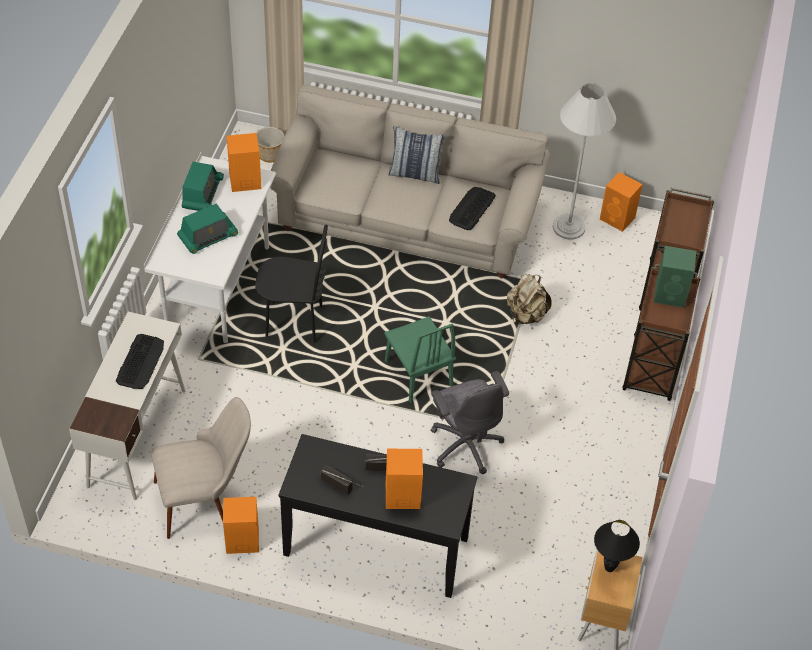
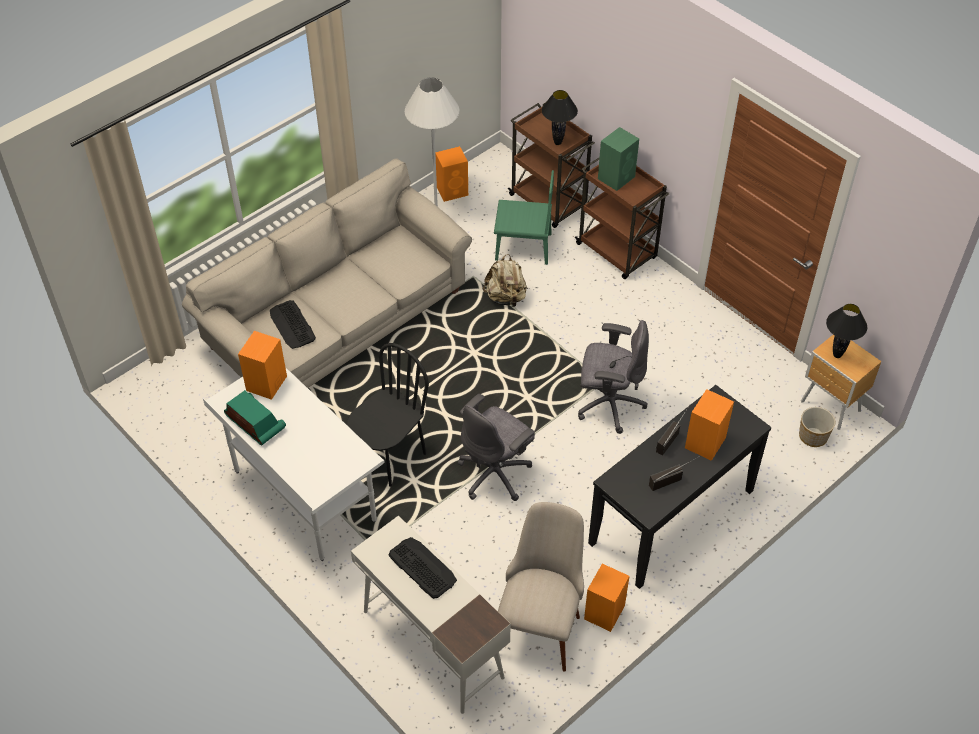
camera: 55 degrees left, 0 degrees up
radio [177,204,238,254] -> none
planter [257,127,284,163] -> planter moved to [799,407,835,447]
green chair [384,316,456,403] -> green chair moved to [494,170,554,265]
pillow [388,126,446,184] -> none
keyboard [449,187,496,230] -> keyboard moved to [270,300,316,349]
none -> grey office chair [458,394,535,501]
none -> black table lamp [542,90,578,145]

